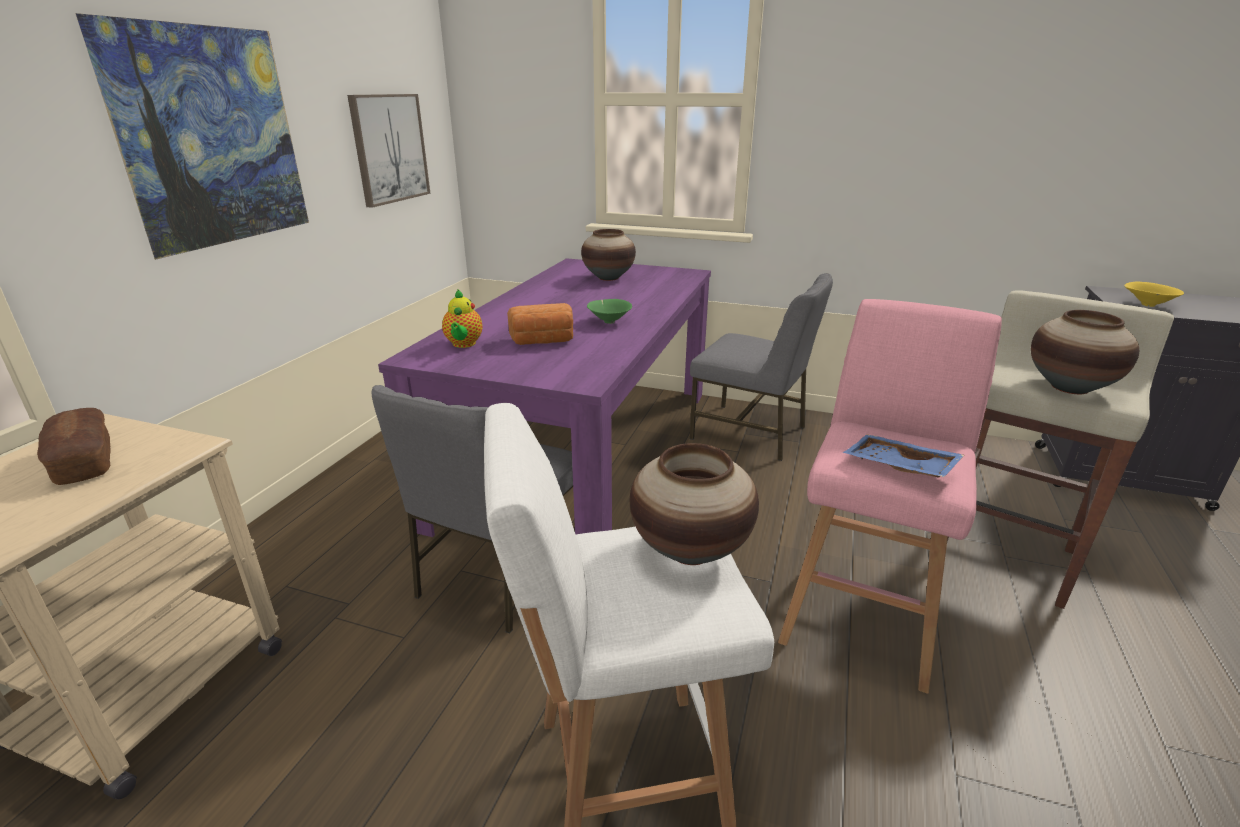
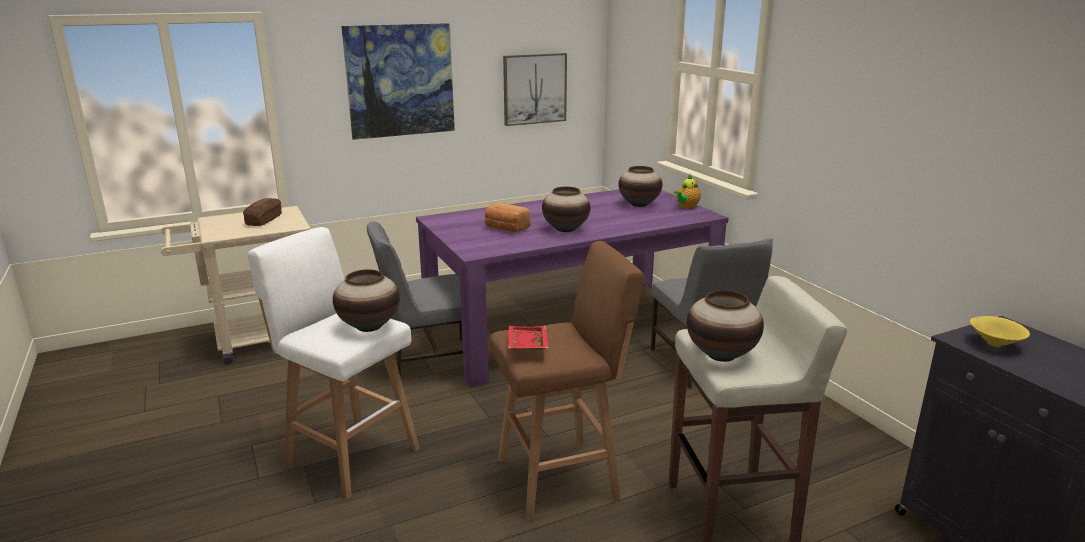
camera: 45 degrees right, 5 degrees down
teapot [442,290,482,348] -> teapot moved to [674,174,701,209]
green bowl [587,299,632,324] -> vase [542,187,590,232]
pink stool [778,299,1002,694] -> brown stool [490,241,644,521]
blue tray [843,434,964,478] -> red tray [508,326,549,351]

